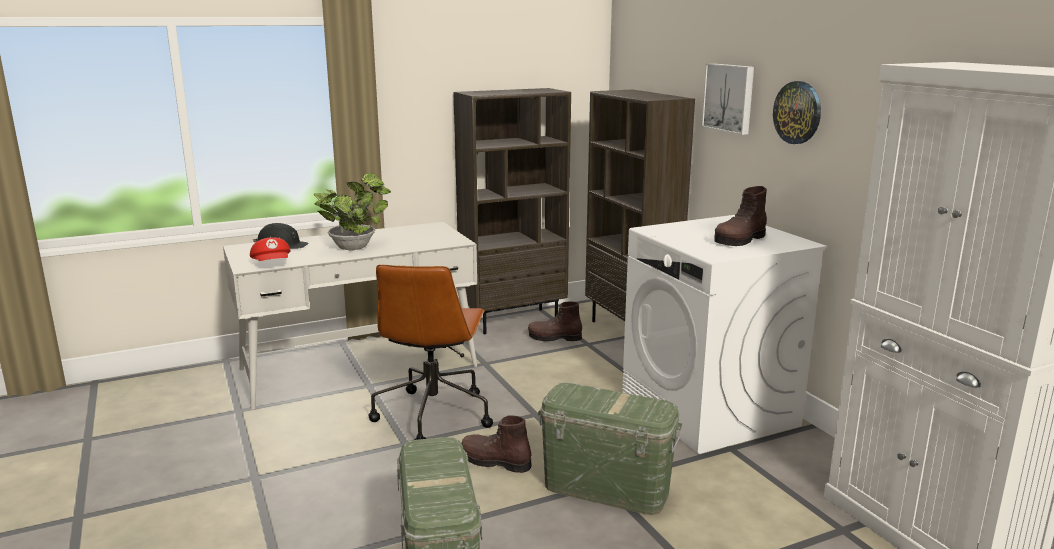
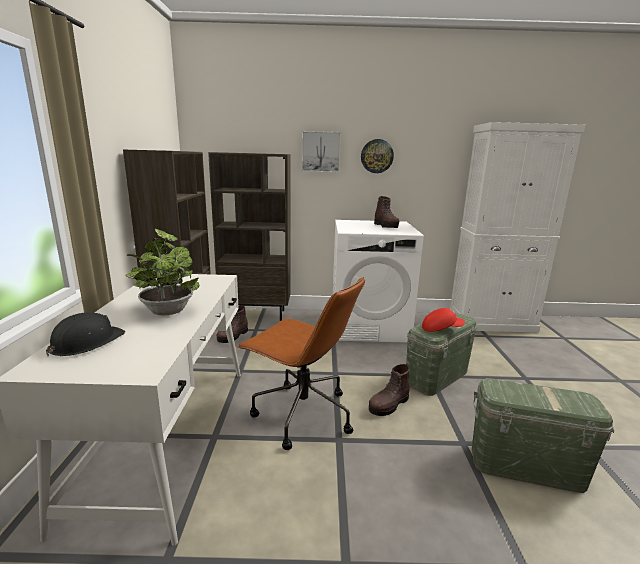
camera: 65 degrees left, 0 degrees up
red cap [250,237,291,261] -> red cap moved to [422,308,465,332]

